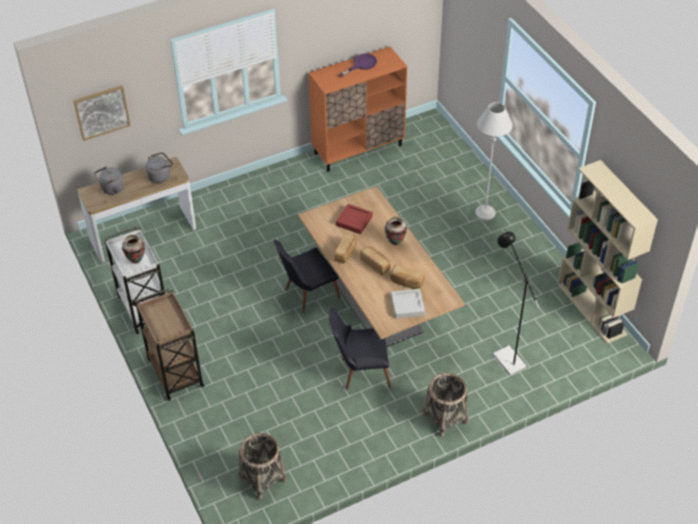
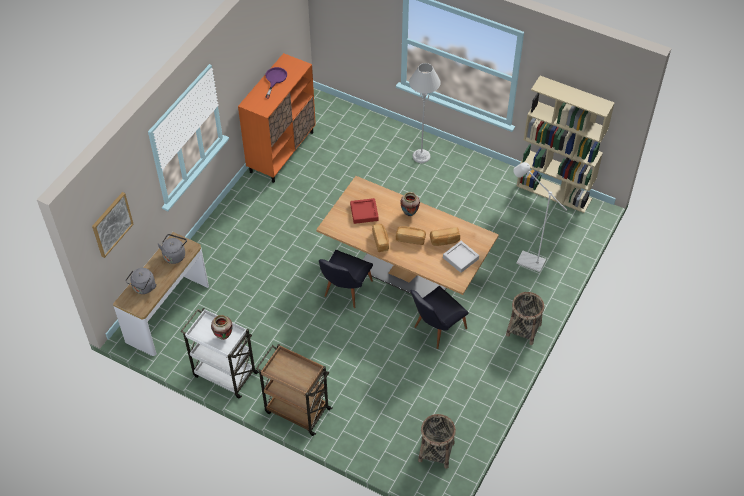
camera: 35 degrees left, 5 degrees up
black floor lamp [493,232,539,375] -> white floor lamp [513,162,567,272]

